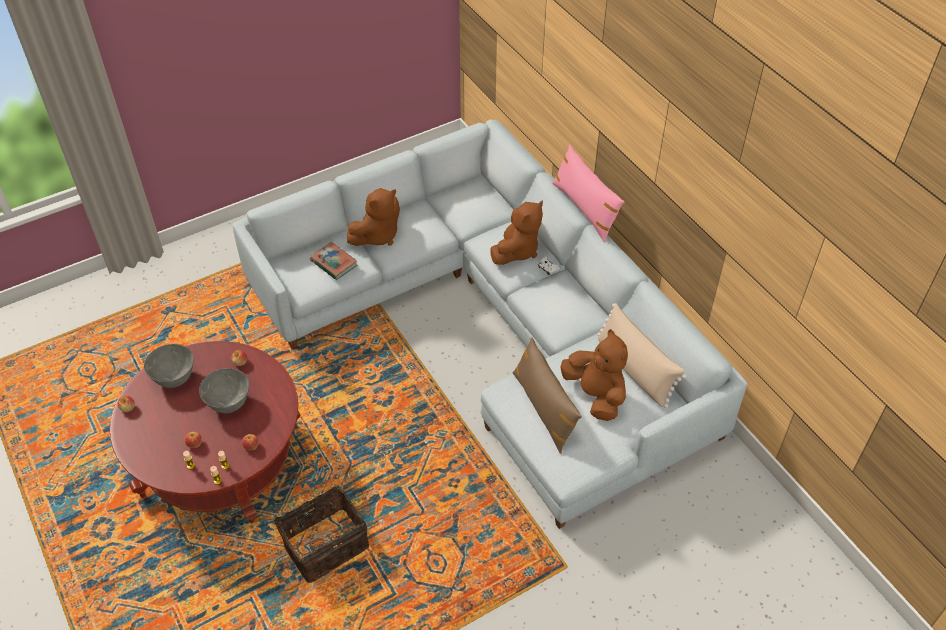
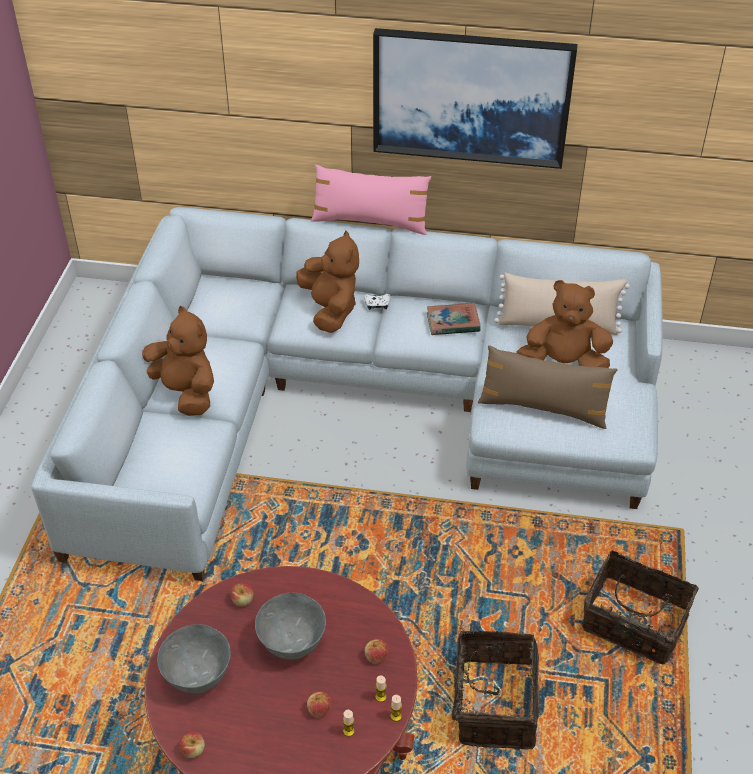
camera: 50 degrees left, 5 degrees down
book [310,242,357,280] -> book moved to [427,303,481,335]
brown plush toy [347,188,400,246] -> brown plush toy turned 45 degrees counterclockwise [142,306,214,416]
none -> picture [373,28,578,169]
none -> basket [582,550,699,664]

